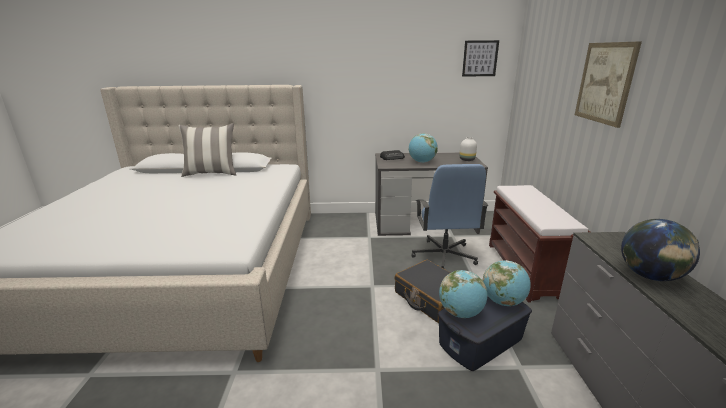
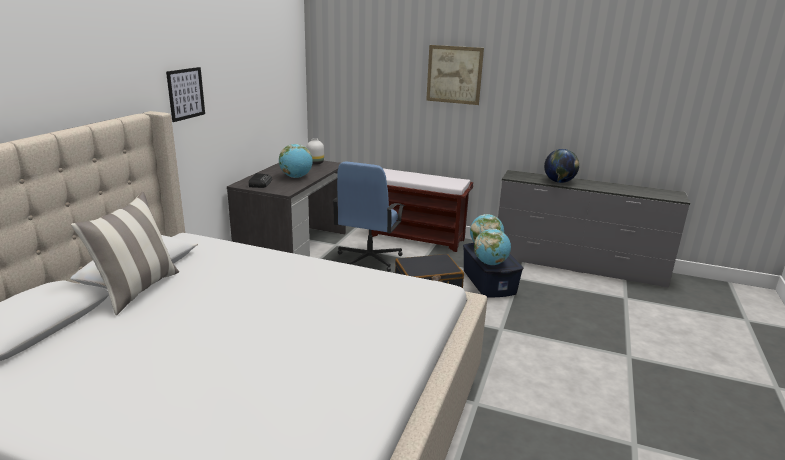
camera: 70 degrees left, 0 degrees up
blue office chair [411,164,488,269] -> blue office chair turned 90 degrees clockwise [332,162,404,272]
picture [462,40,499,77] -> picture moved to [166,67,205,122]

